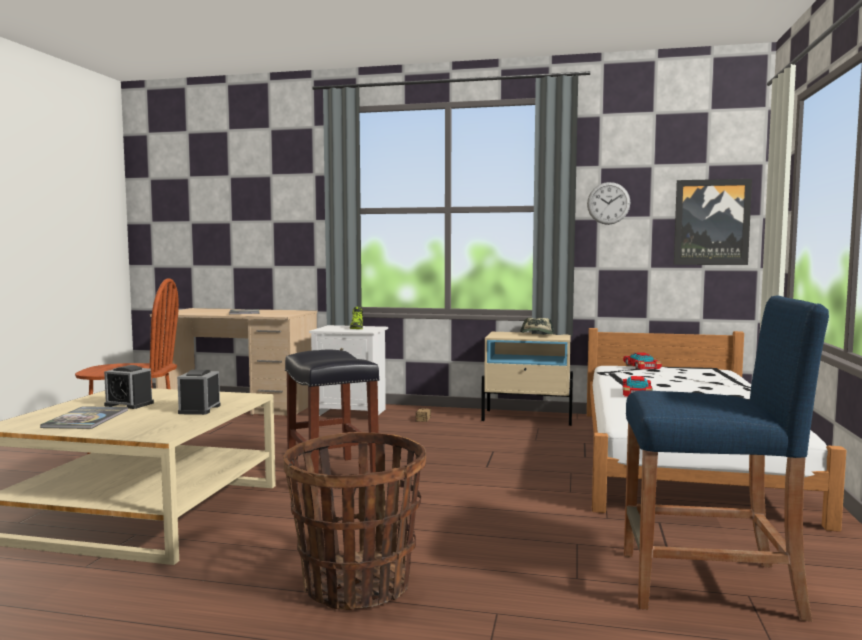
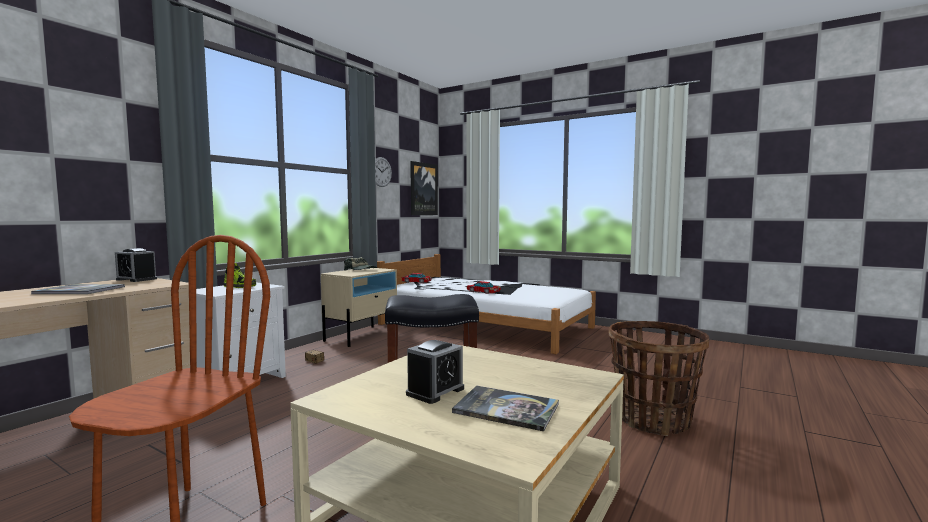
camera: 70 degrees left, 0 degrees up
alarm clock [177,370,221,415] -> alarm clock moved to [115,248,157,282]
blue stool [624,295,829,621] -> none

